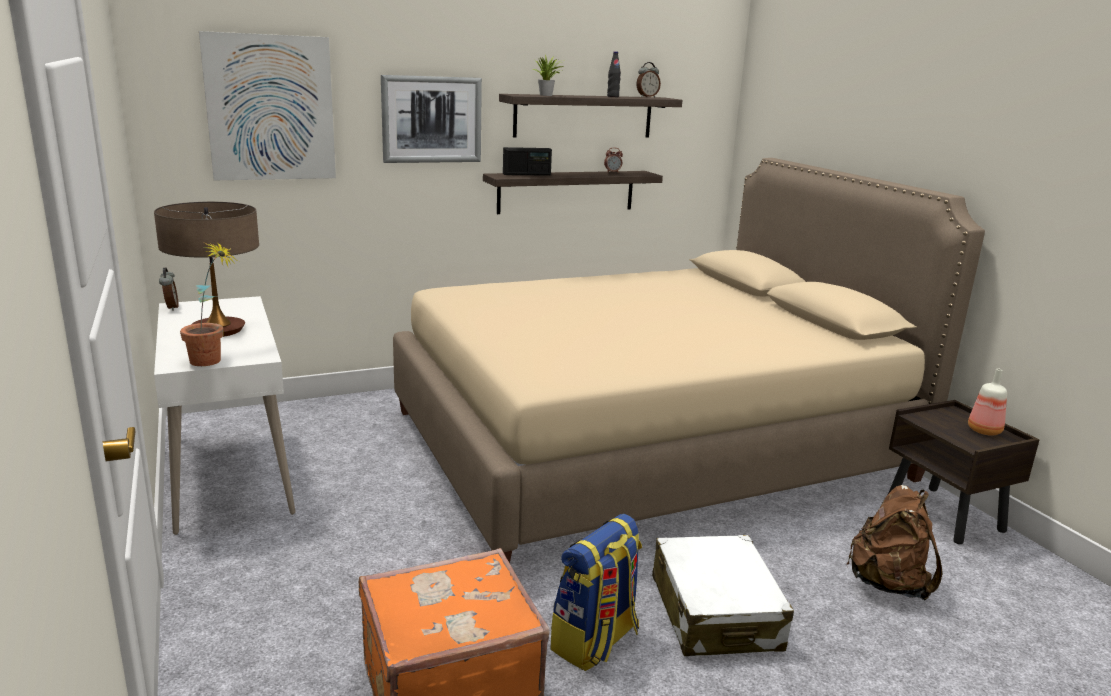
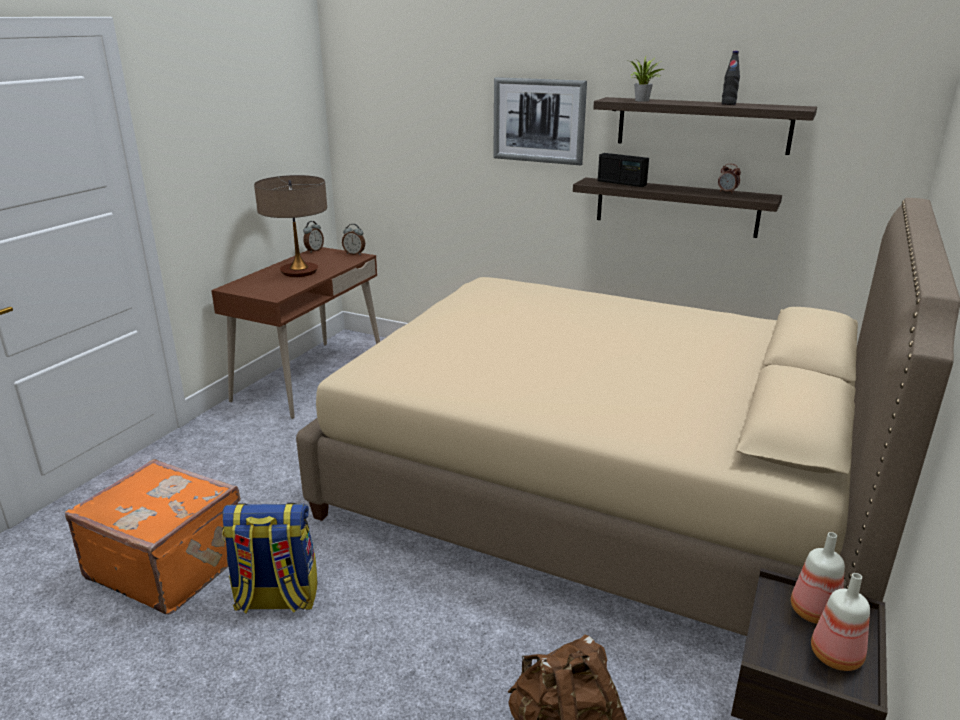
camera: 50 degrees right, 5 degrees up
white desk [154,296,295,535] -> brown desk [211,247,380,419]
potted plant [180,242,239,366] -> none
picture [199,31,336,180] -> none
alarm clock [636,62,661,97] -> alarm clock moved to [342,224,365,255]
white suitcase [652,535,794,656] -> none
none -> bottle [791,532,845,624]

